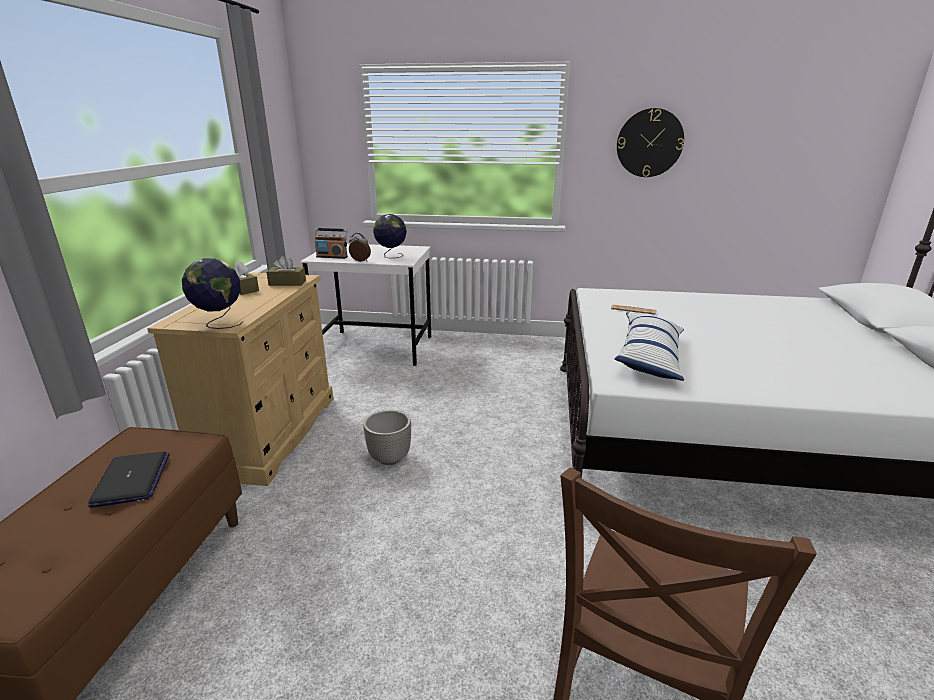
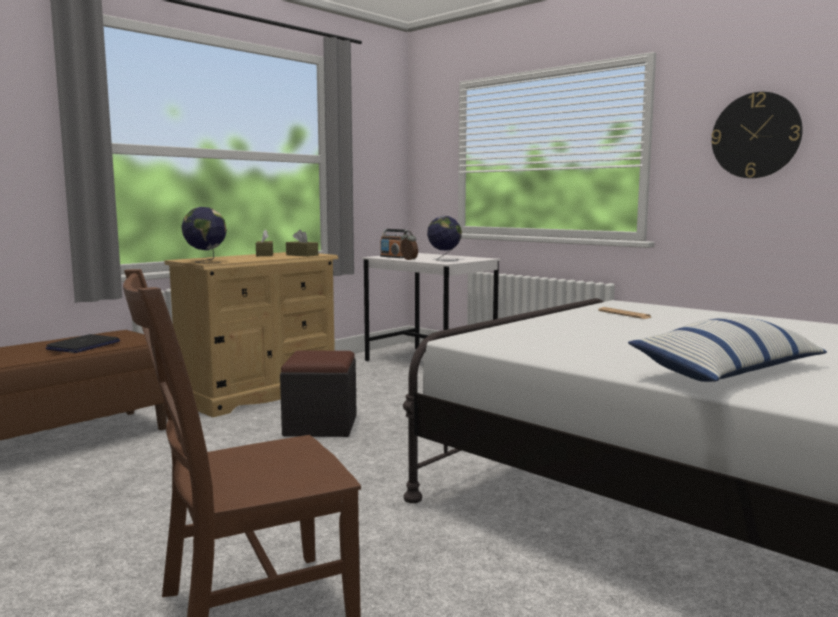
camera: 35 degrees right, 15 degrees down
planter [363,410,411,465] -> black ottoman [280,350,357,437]
pillow [615,313,684,381] -> pillow moved to [628,317,827,382]

